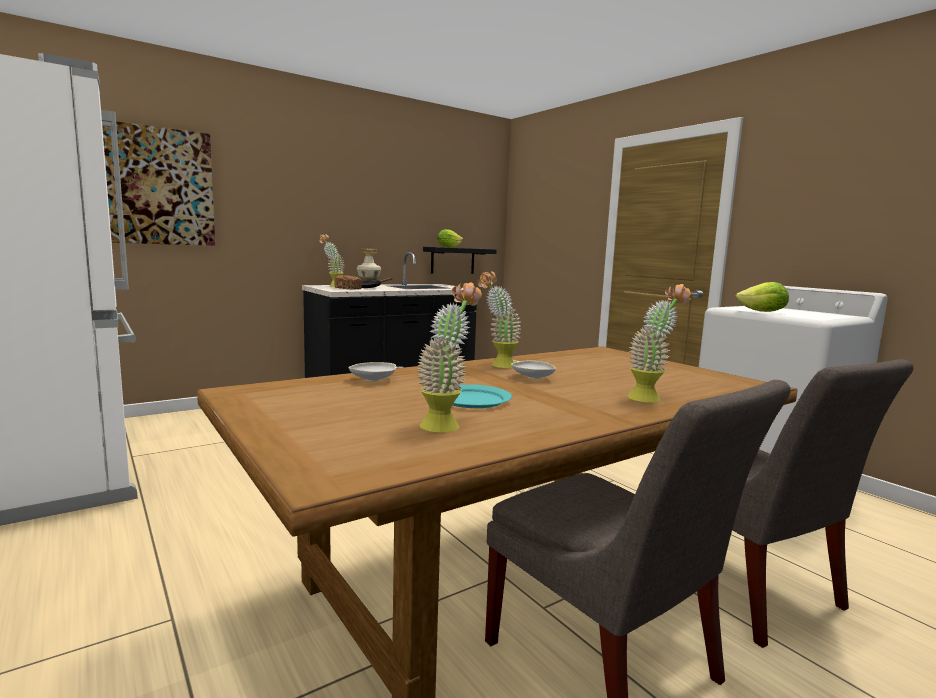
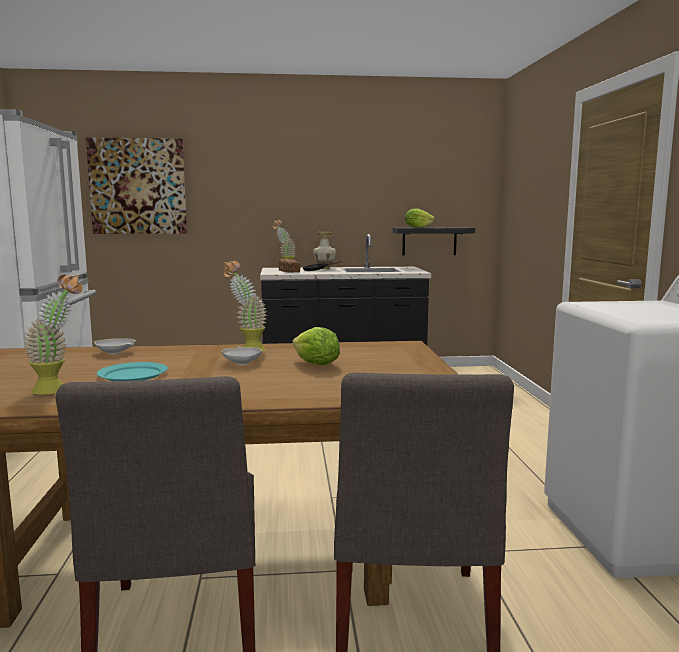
camera: 30 degrees right, 0 degrees up
potted plant [628,283,691,403] -> none
lettuce [736,282,789,312] -> lettuce moved to [293,327,340,365]

